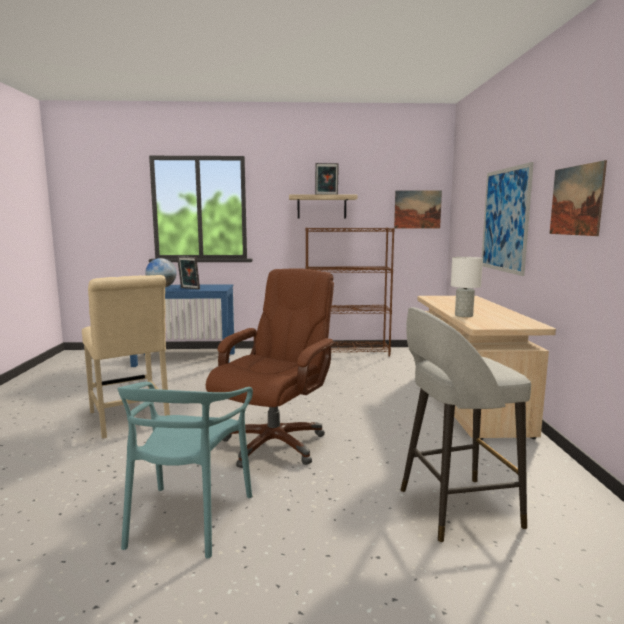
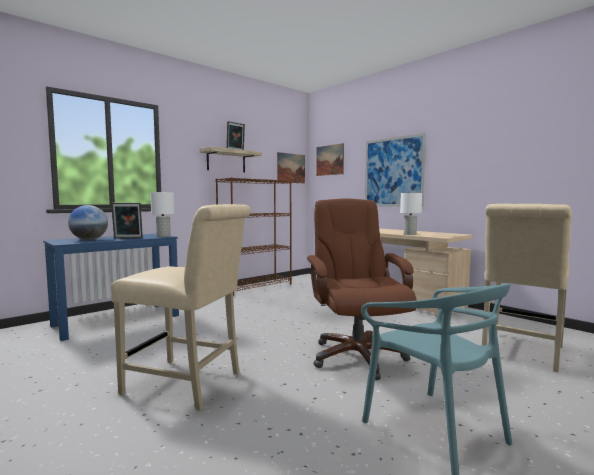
camera: 40 degrees left, 5 degrees down
grey stool [401,307,531,543] -> beige chair [482,204,572,372]
picture [550,160,607,236] -> picture moved to [316,143,344,176]
none -> white table lamp [150,192,174,237]

